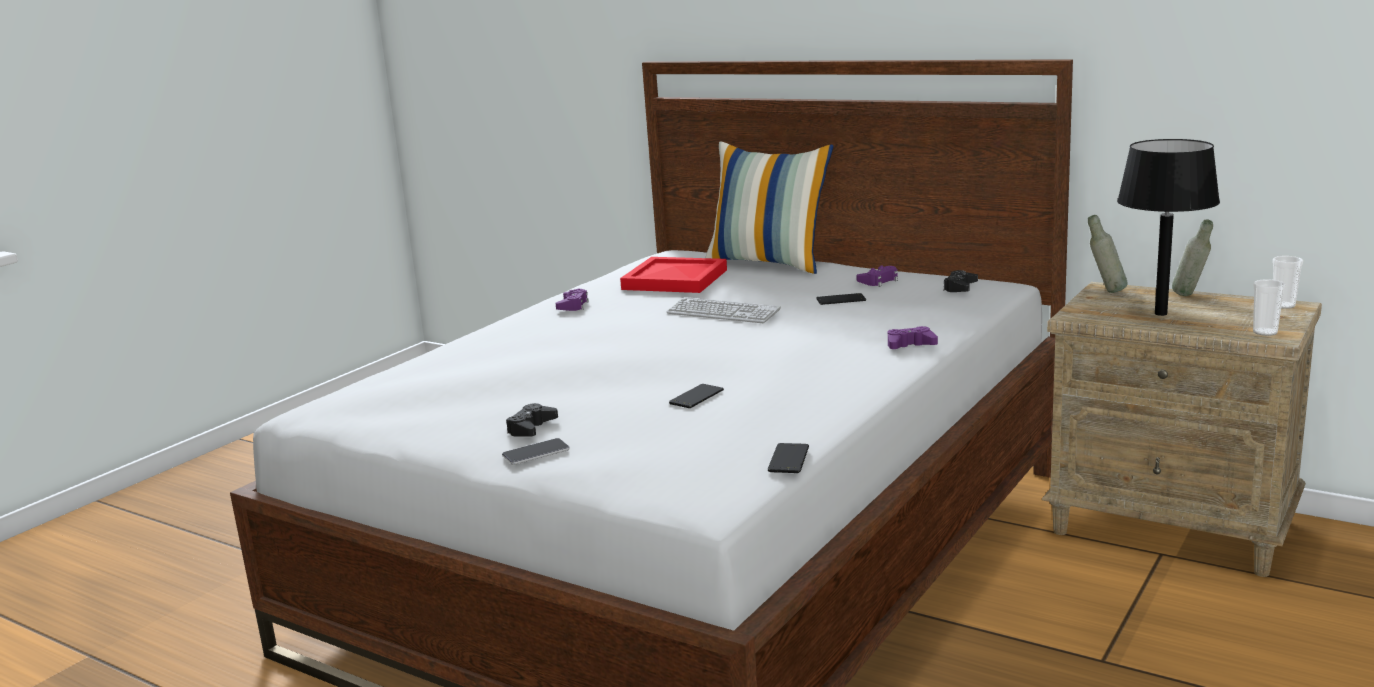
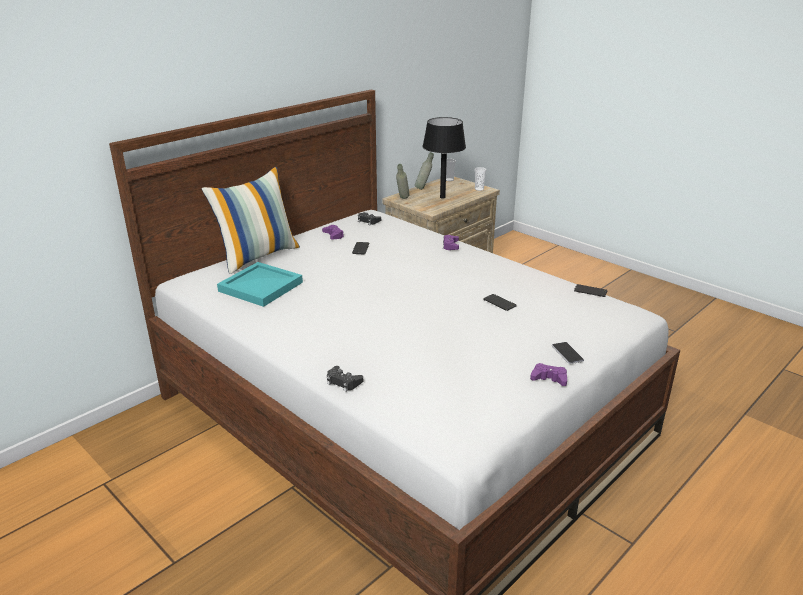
camera: 80 degrees left, 10 degrees up
black game controller [506,403,558,437] -> black game controller moved to [327,366,363,392]
purple game controller [556,289,589,311] -> purple game controller moved to [530,363,567,386]
red tray [620,257,727,293] -> turquoise tray [217,262,303,307]
keyboard [667,297,781,323] -> none

